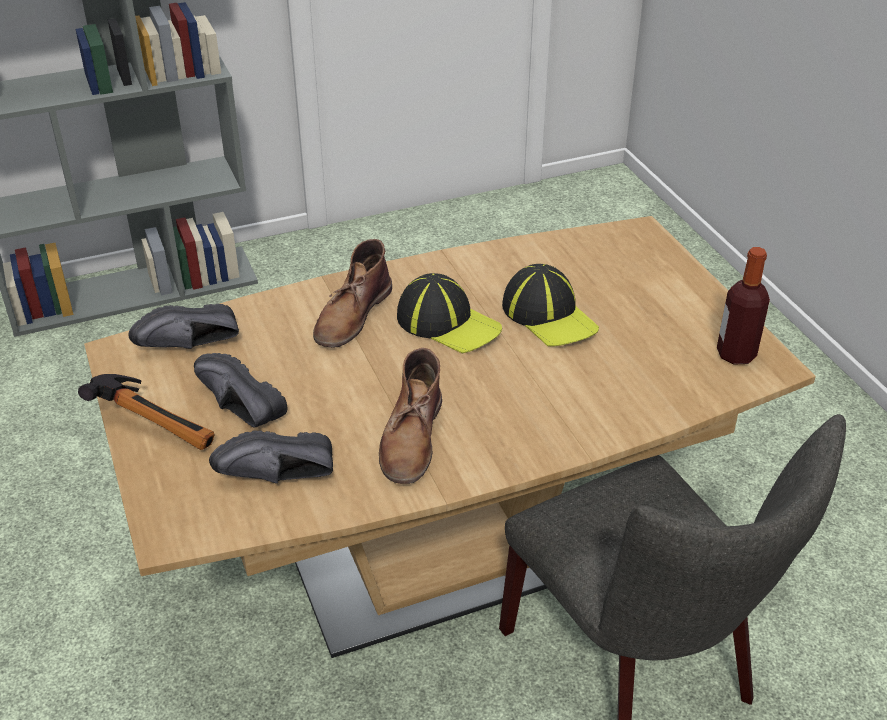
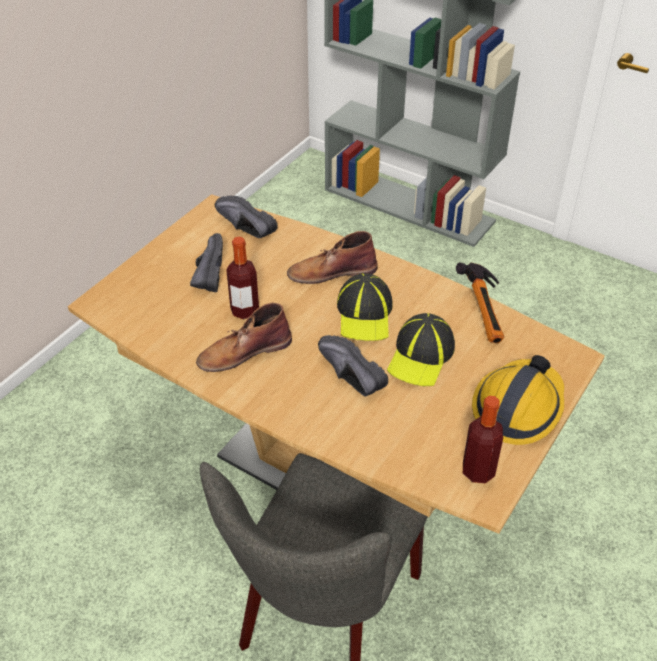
camera: 55 degrees right, 5 degrees up
hammer [78,374,215,450] -> hammer moved to [456,263,505,343]
black shoe [209,430,333,484] -> black shoe moved to [318,335,388,397]
none -> bottle [226,237,259,319]
none -> hard hat [472,355,564,445]

